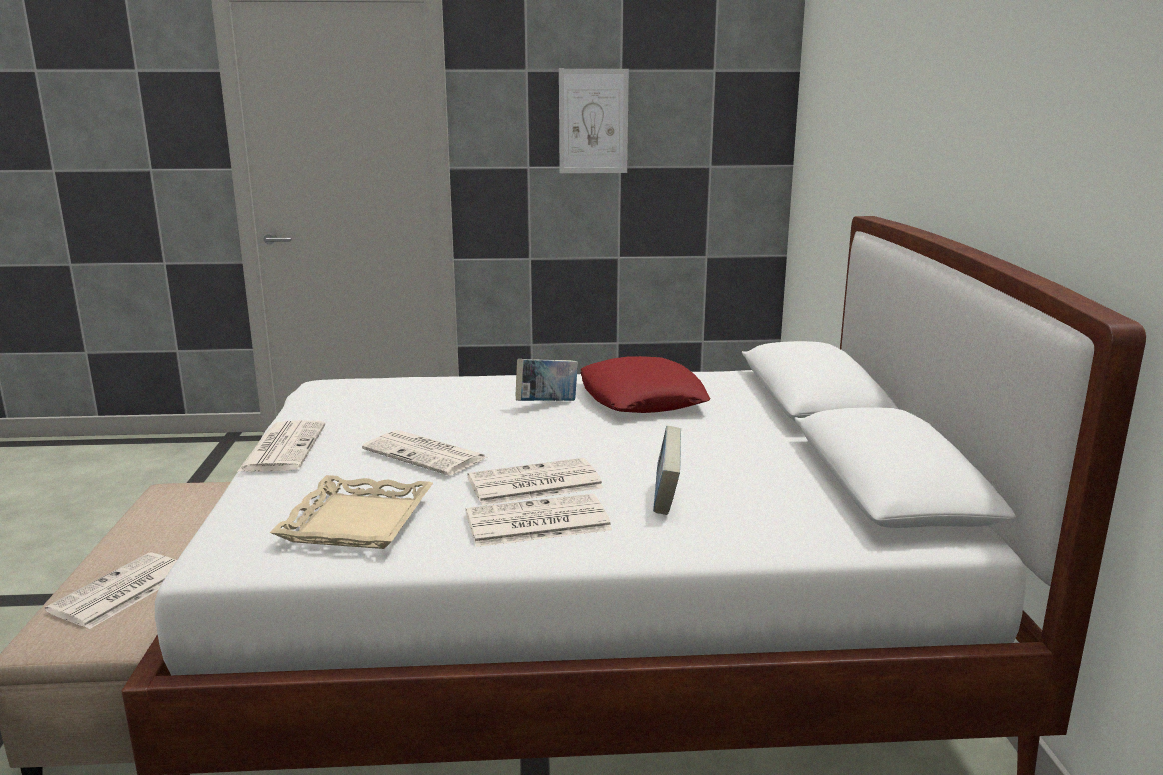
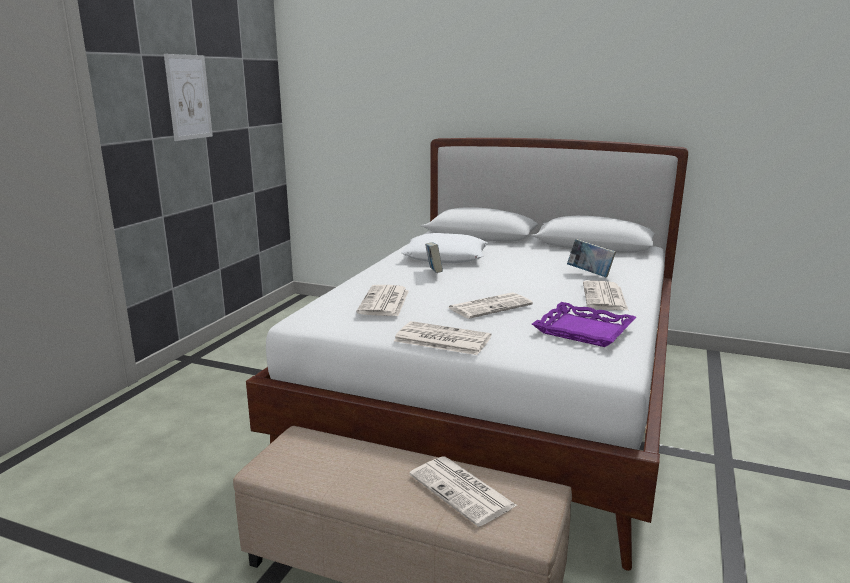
camera: 65 degrees left, 0 degrees up
beige tray [269,475,433,549] -> purple tray [532,302,637,347]
newspaper [467,458,603,506] -> newspaper moved to [357,285,409,316]
red pillow [580,356,711,413] -> white pillow [401,233,488,263]

